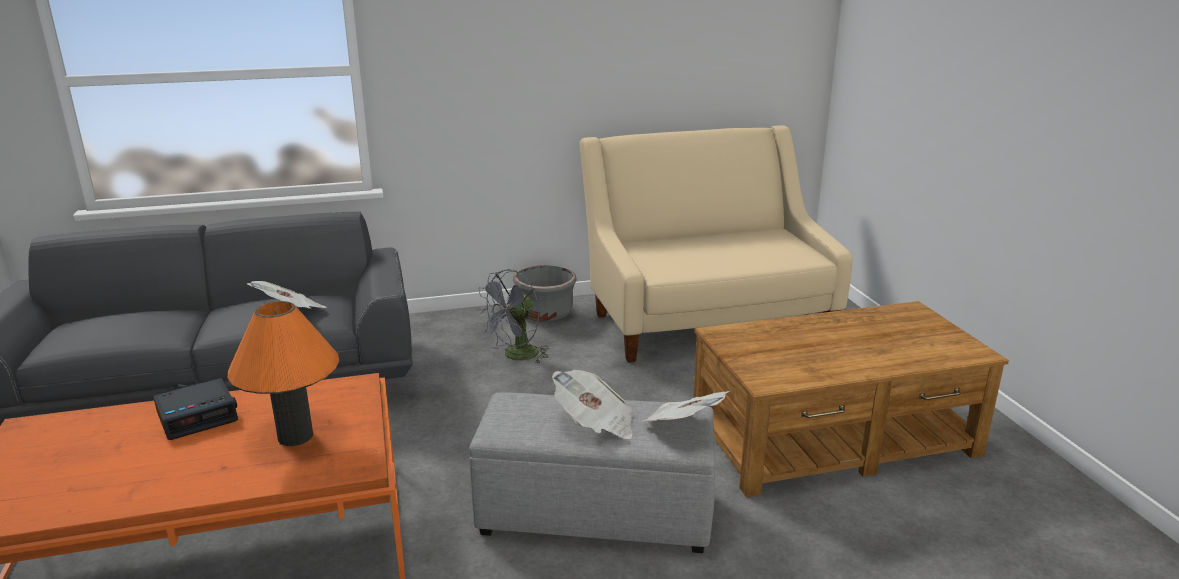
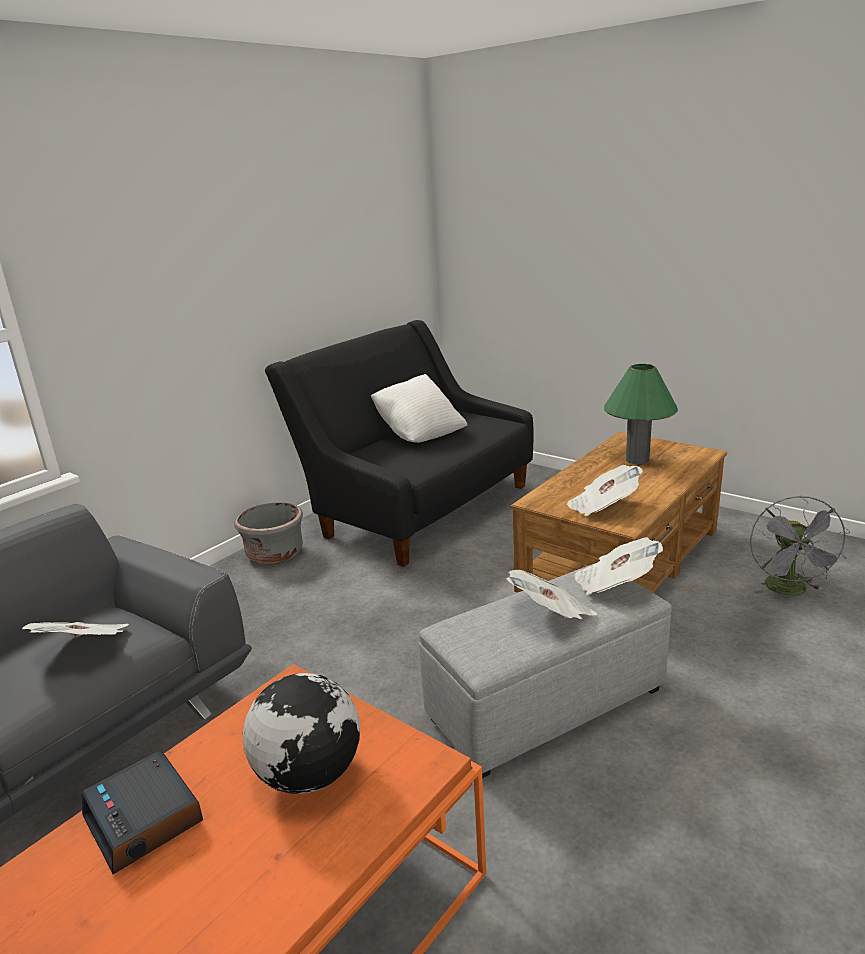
camera: 35 degrees left, 0 degrees up
alarm clock [153,378,238,440] -> alarm clock turned 120 degrees clockwise [82,751,203,875]
orange table lamp [228,301,339,446] -> globe [243,673,360,794]
grey fan [477,269,549,364] -> grey fan moved to [750,496,850,596]
beige sofa [579,125,853,362] -> black sofa [265,320,533,567]
none -> white pillow [371,374,467,443]
none -> newspaper [567,465,643,516]
none -> green table lamp [604,364,678,464]

